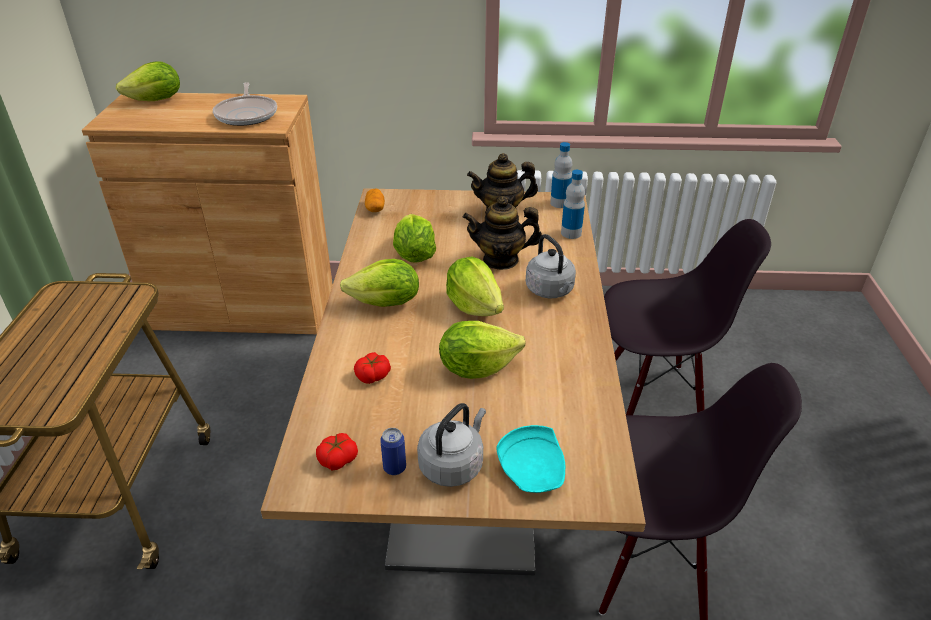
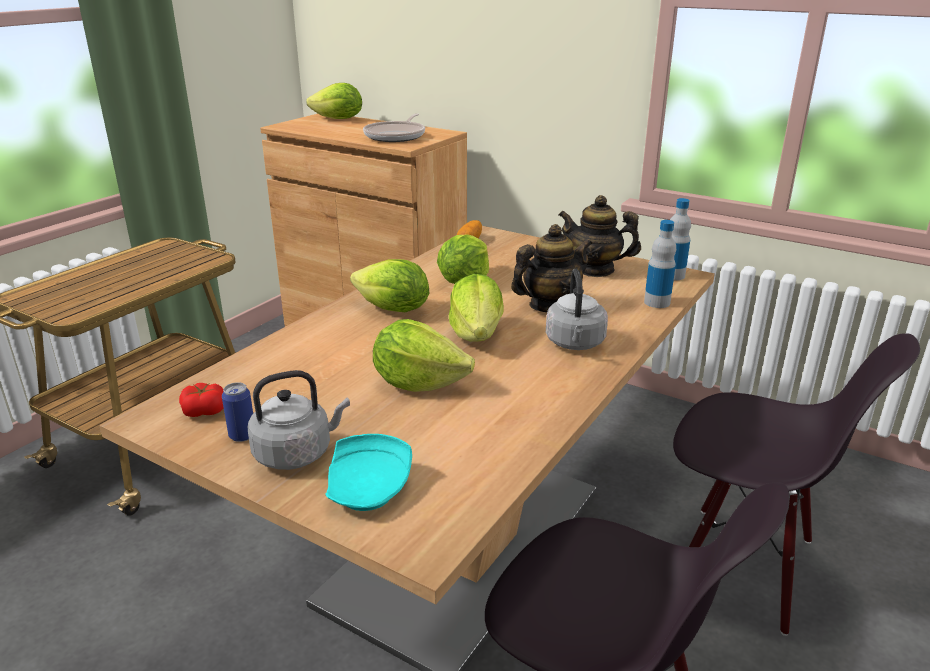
camera: 30 degrees right, 10 degrees down
tomato [354,352,391,384] -> none
teapot [463,196,542,270] -> teapot turned 120 degrees clockwise [511,224,593,312]

